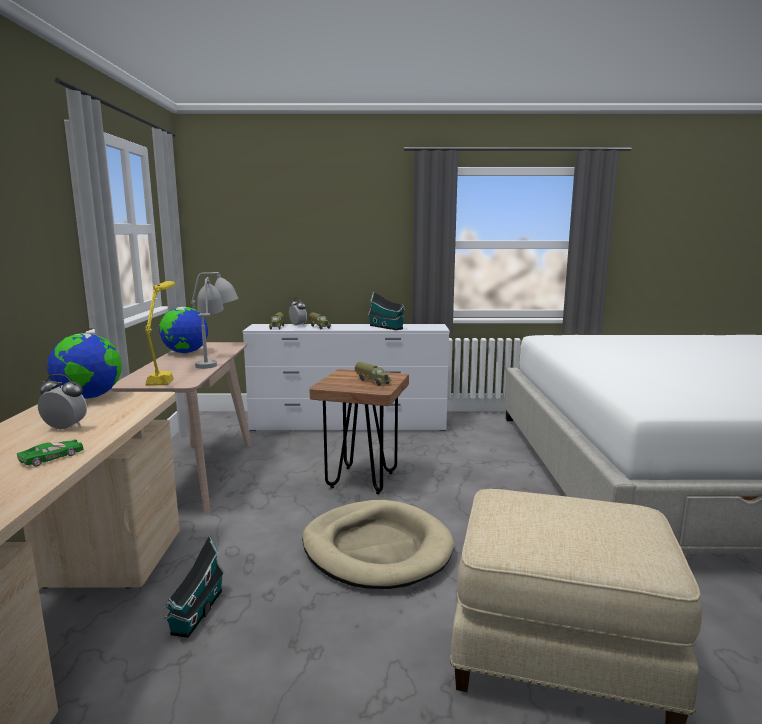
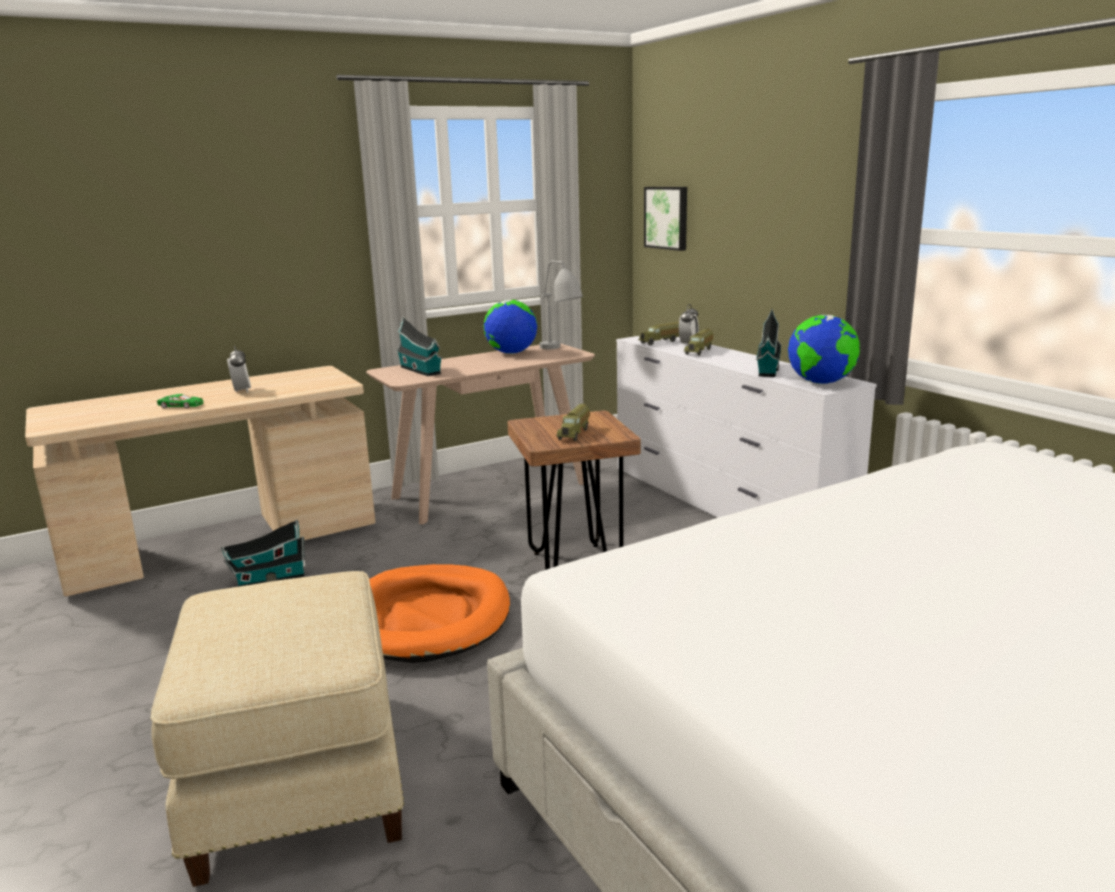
camera: 60 degrees right, 5 degrees up
globe [47,333,122,399] -> globe moved to [788,315,860,384]
yellow table lamp [145,281,176,386] -> toy house [396,317,443,376]
grey table lamp [195,277,224,369] -> none
beige dog bed [302,500,454,589] -> orange dog bed [369,564,510,663]
none -> picture [644,187,687,251]

